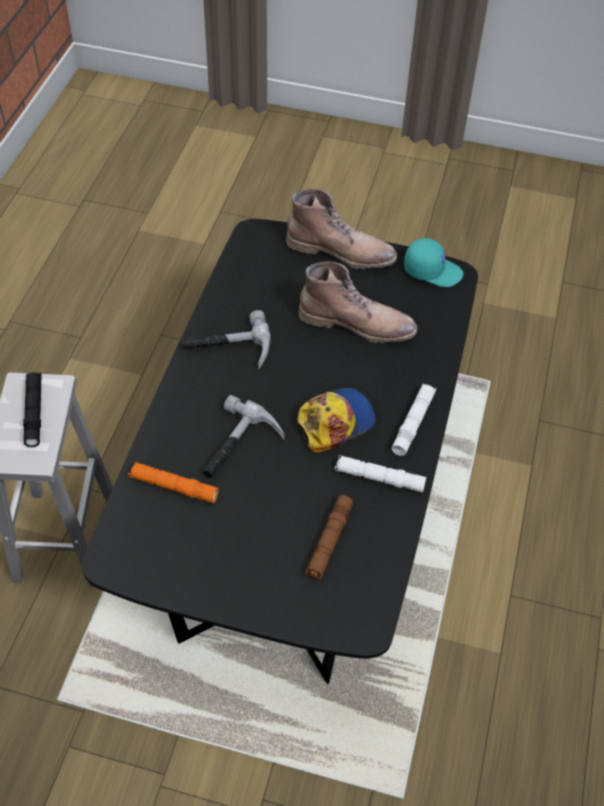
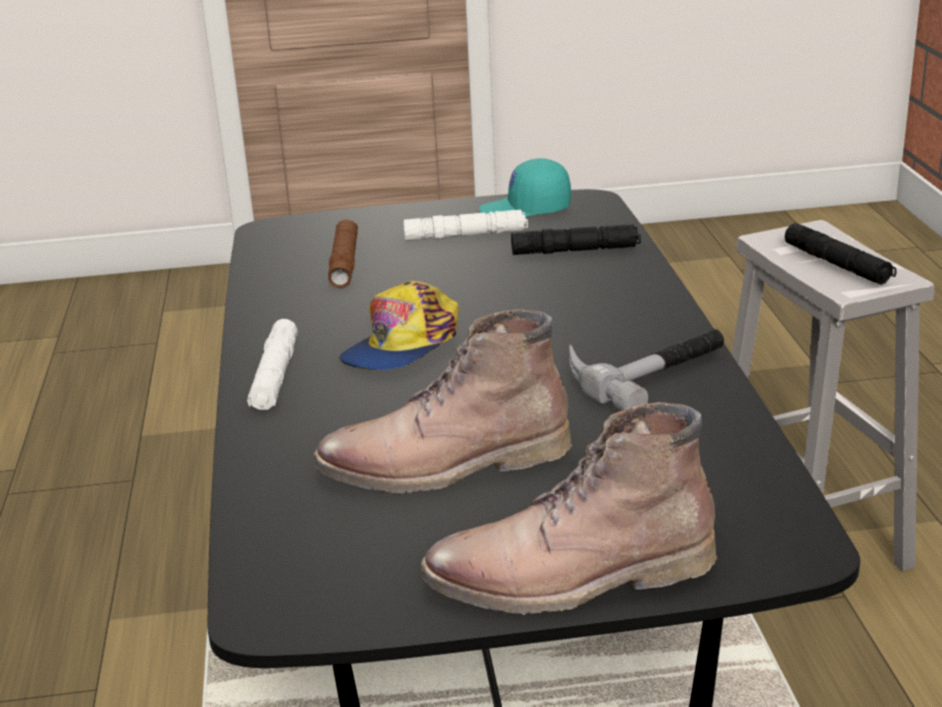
camera: 160 degrees right, 25 degrees down
orange flashlight [128,462,219,503] -> black flashlight [511,224,641,255]
hammer [203,395,285,478] -> none
white flashlight [335,455,426,493] -> white flashlight moved to [403,209,528,241]
turquoise cap [404,238,463,287] -> turquoise cap moved to [479,158,571,217]

